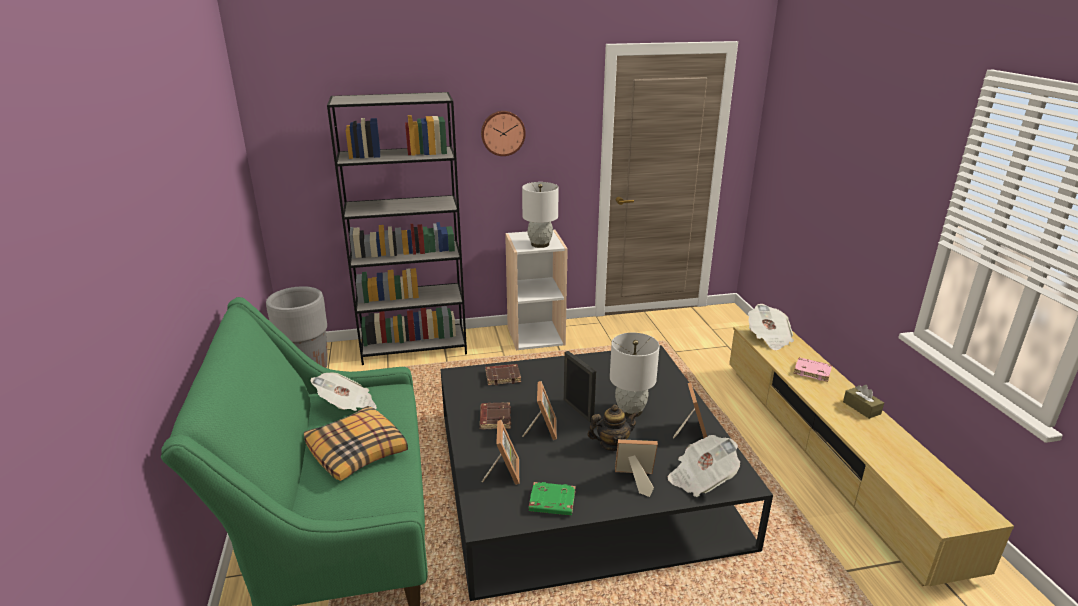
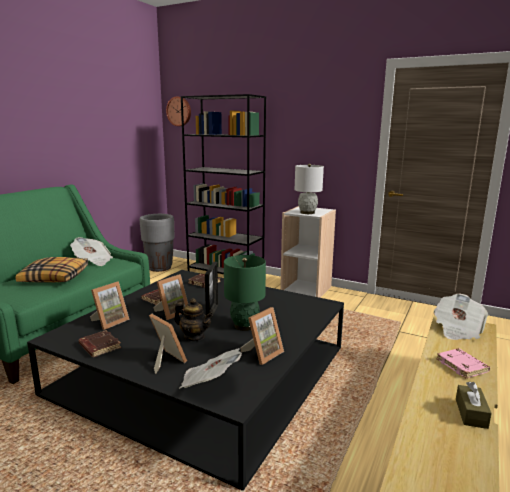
camera: 40 degrees right, 10 degrees down
wall clock [481,111,526,156] -> wall clock moved to [166,97,191,126]
green book [529,482,576,516] -> brown book [79,330,121,357]
white table lamp [610,333,660,417] -> green table lamp [224,255,266,331]

